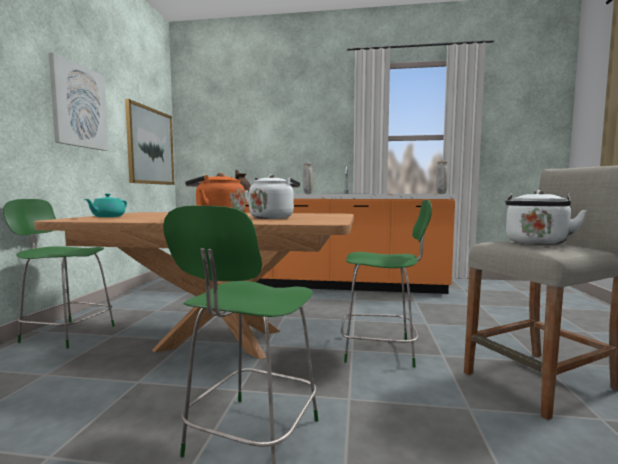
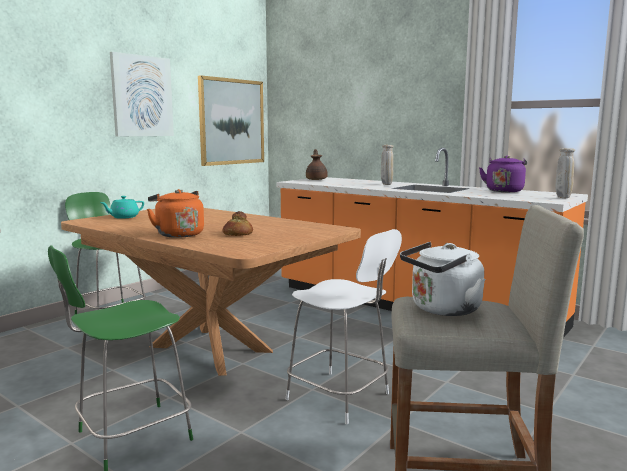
camera: 30 degrees right, 5 degrees up
white kettle [245,174,300,219] -> bread [223,211,253,236]
green chair [341,200,432,367] -> white chair [286,229,402,424]
none -> purple kettle [479,155,527,192]

